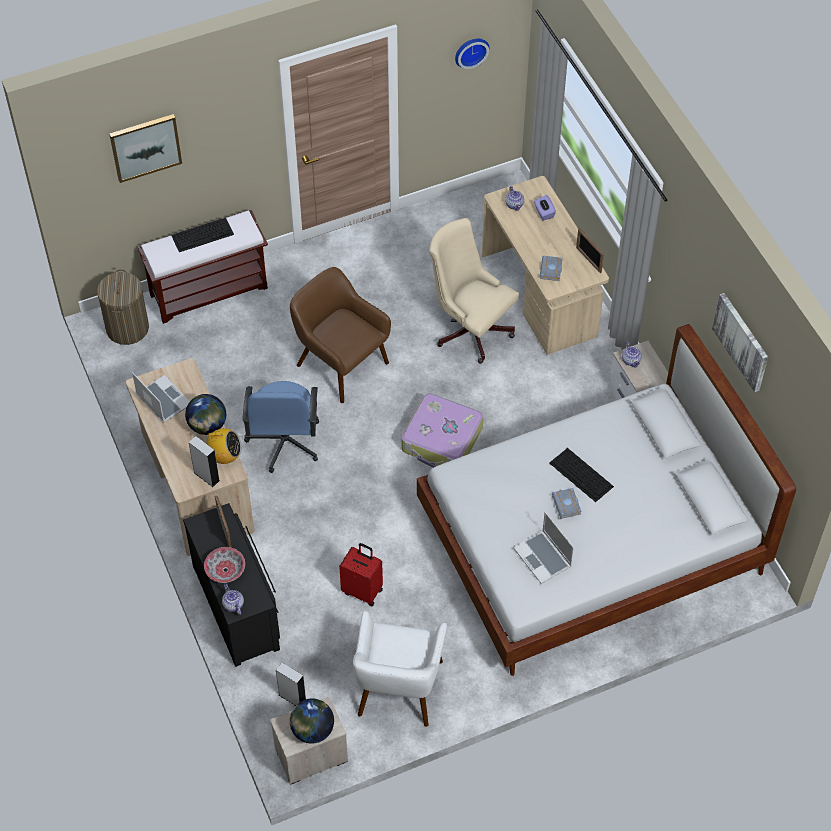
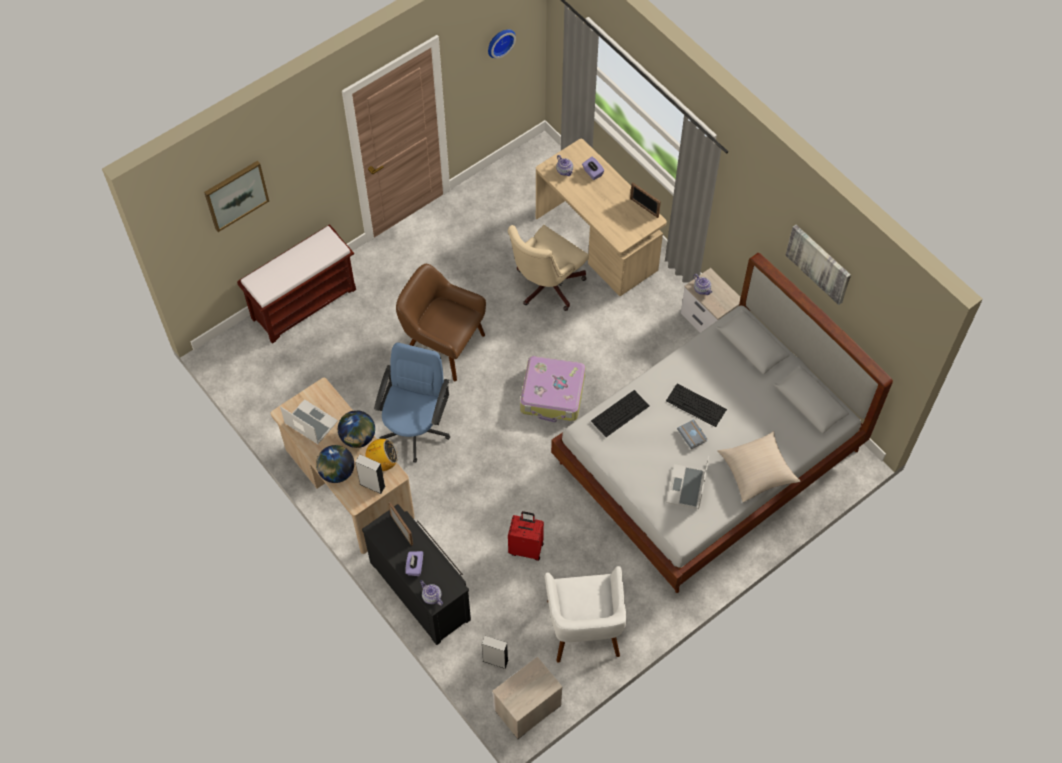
camera: 15 degrees left, 5 degrees up
laundry basket [97,269,149,345] -> none
keyboard [171,218,234,252] -> keyboard moved to [591,390,649,437]
bowl [204,547,245,583] -> purple tissue box [405,551,423,576]
blue office chair [242,381,319,473] -> blue office chair turned 150 degrees counterclockwise [374,342,450,463]
globe [290,699,334,744] -> globe moved to [316,445,354,483]
beige office chair [429,218,519,364] -> beige office chair turned 75 degrees counterclockwise [508,225,589,311]
laptop [513,512,574,584] -> laptop turned 60 degrees clockwise [667,456,709,509]
grey book [539,256,563,281] -> none
none -> beige pillow [717,431,801,502]

